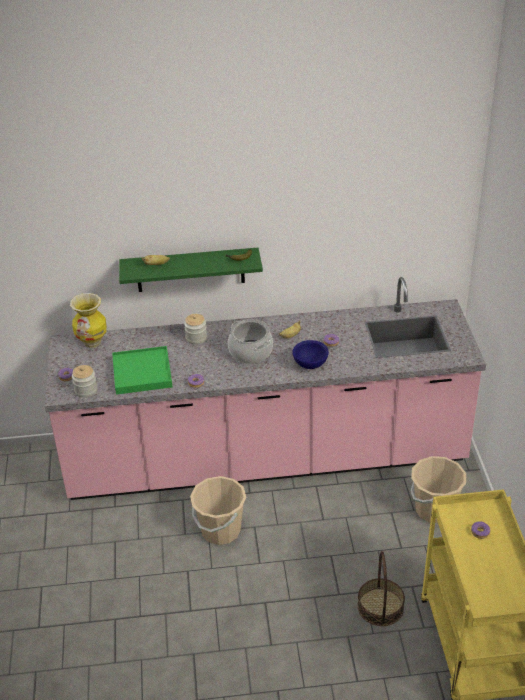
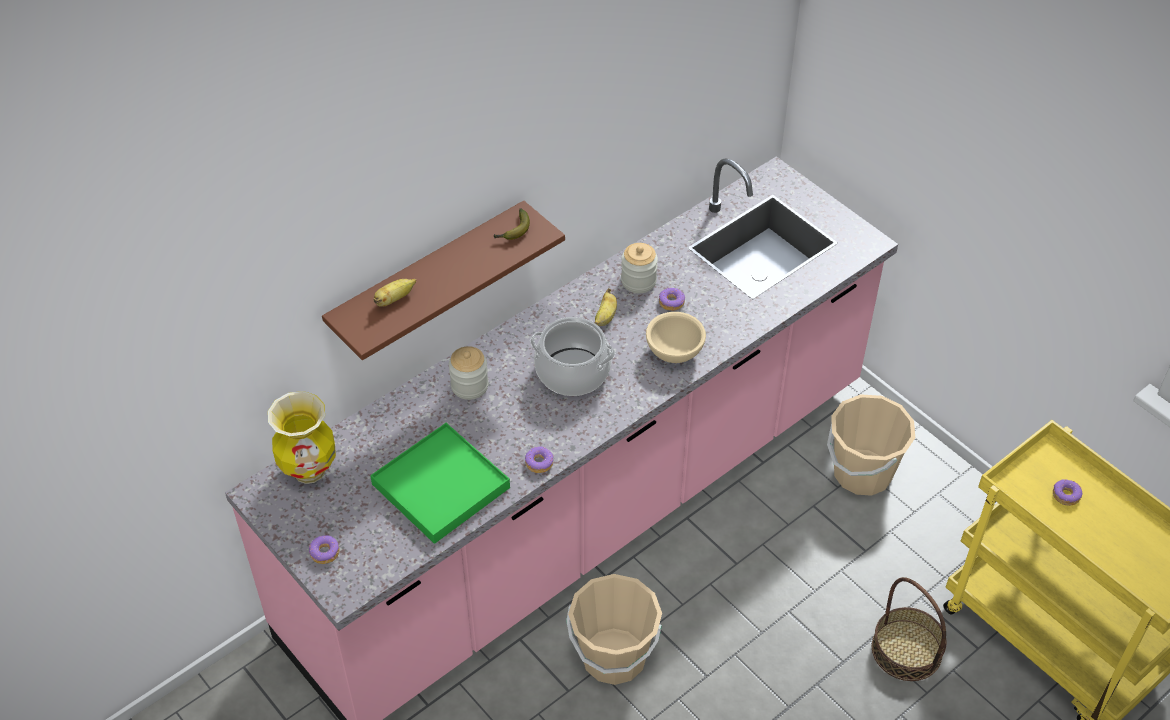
camera: 35 degrees left, 10 degrees up
jar [72,365,97,398] -> jar moved to [621,243,658,293]
green shelf [119,248,263,292] -> brown shelf [322,201,565,360]
blue bowl [292,340,329,369] -> beige bowl [646,312,706,363]

